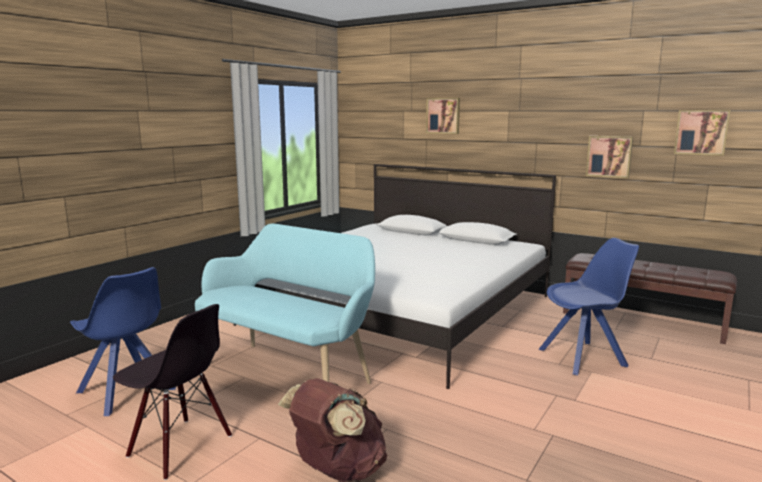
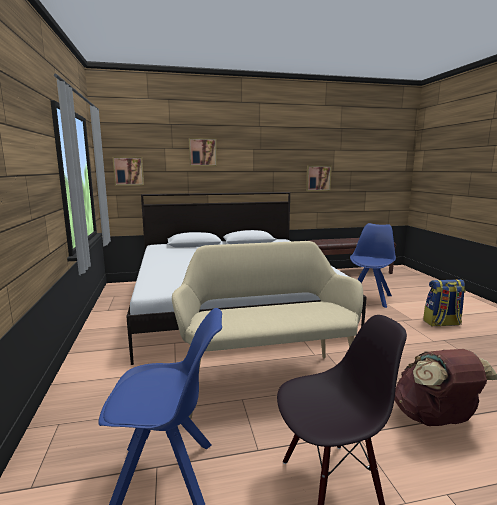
camera: 45 degrees left, 0 degrees up
turquoise bench [195,223,375,384] -> beige bench [172,241,363,419]
picture [674,110,731,156] -> picture moved to [113,157,144,186]
none -> backpack [423,279,466,326]

